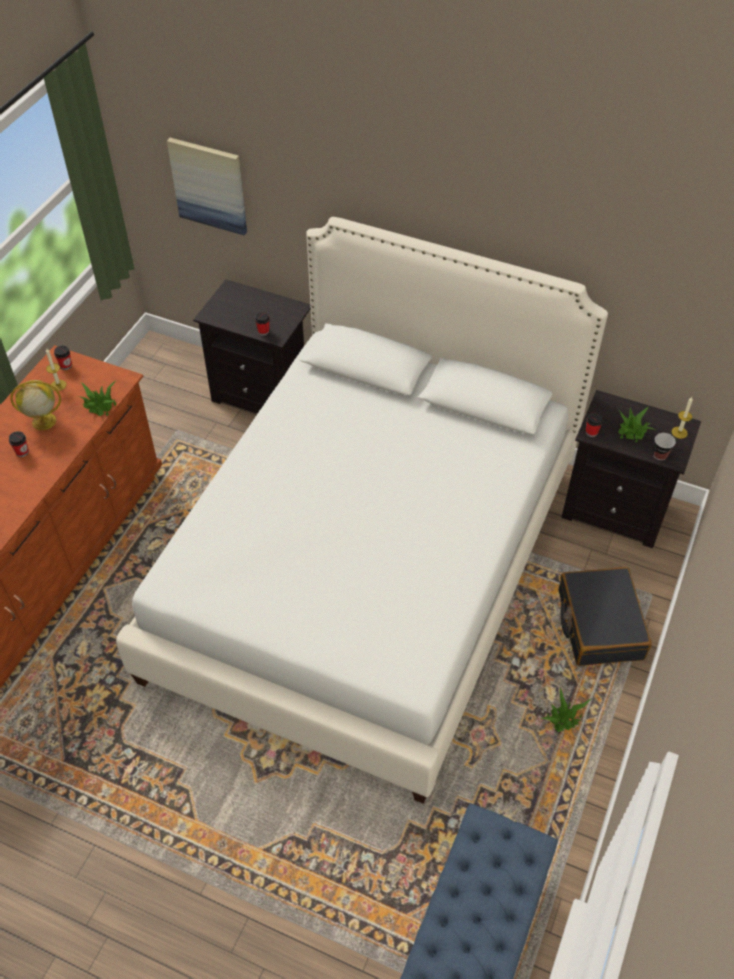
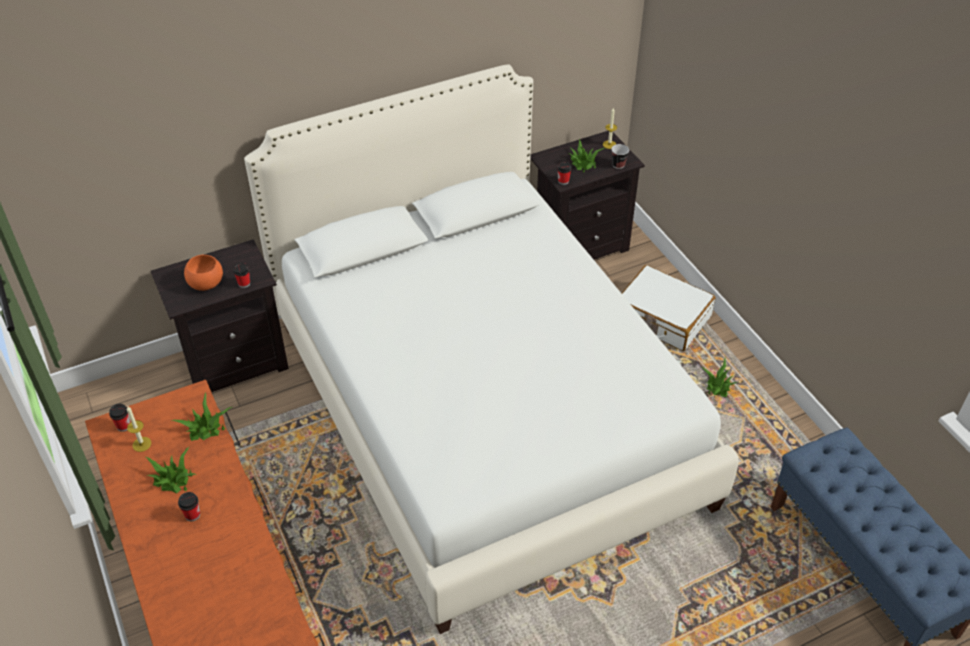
camera: 50 degrees left, 5 degrees down
globe [10,380,61,430] -> potted plant [146,446,196,493]
picture [167,138,247,235] -> none
black suitcase [559,567,652,666] -> white suitcase [622,265,716,351]
none -> orange bowl [184,255,223,291]

